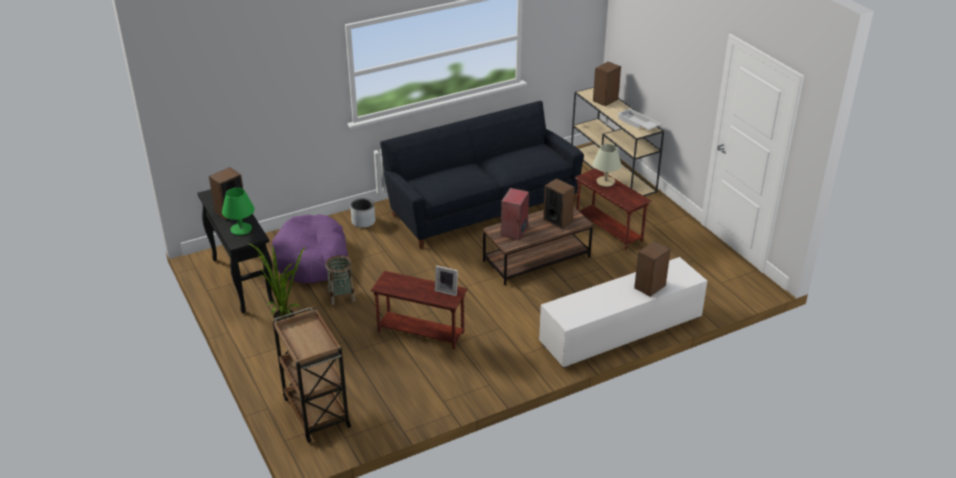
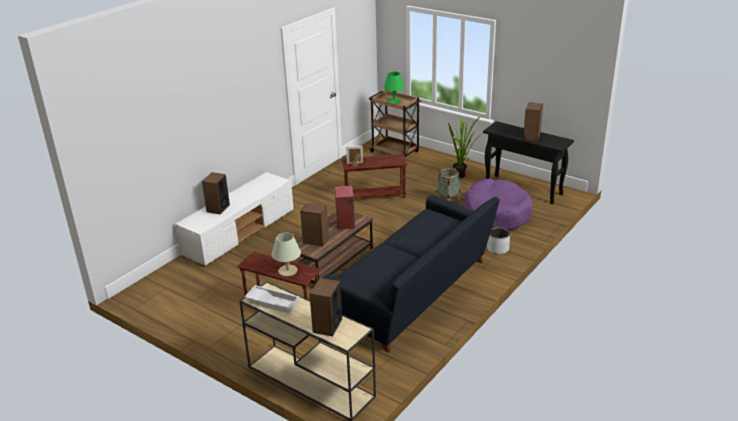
camera: 155 degrees right, 5 degrees down
green table lamp [222,188,255,235] -> green table lamp moved to [384,72,405,104]

